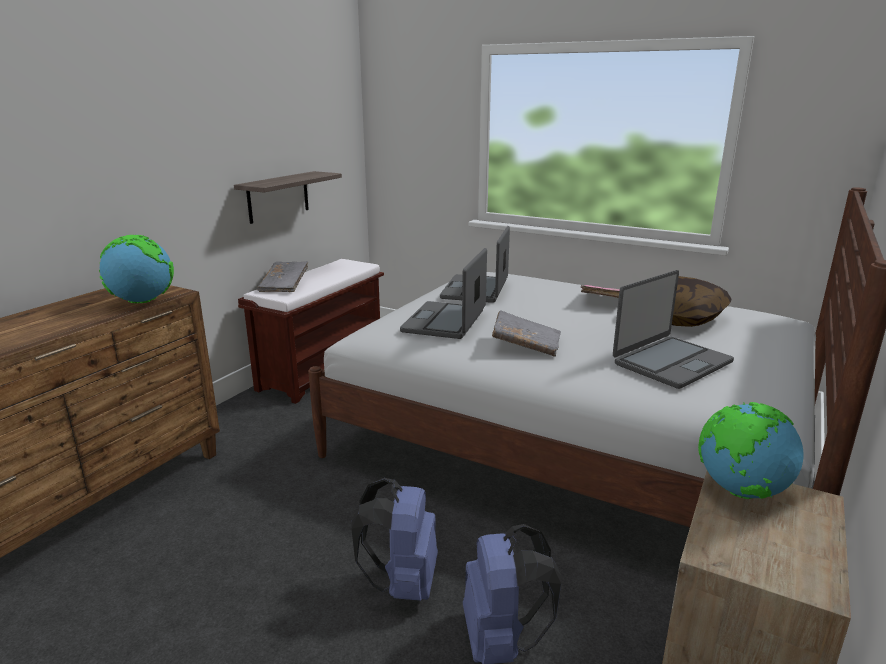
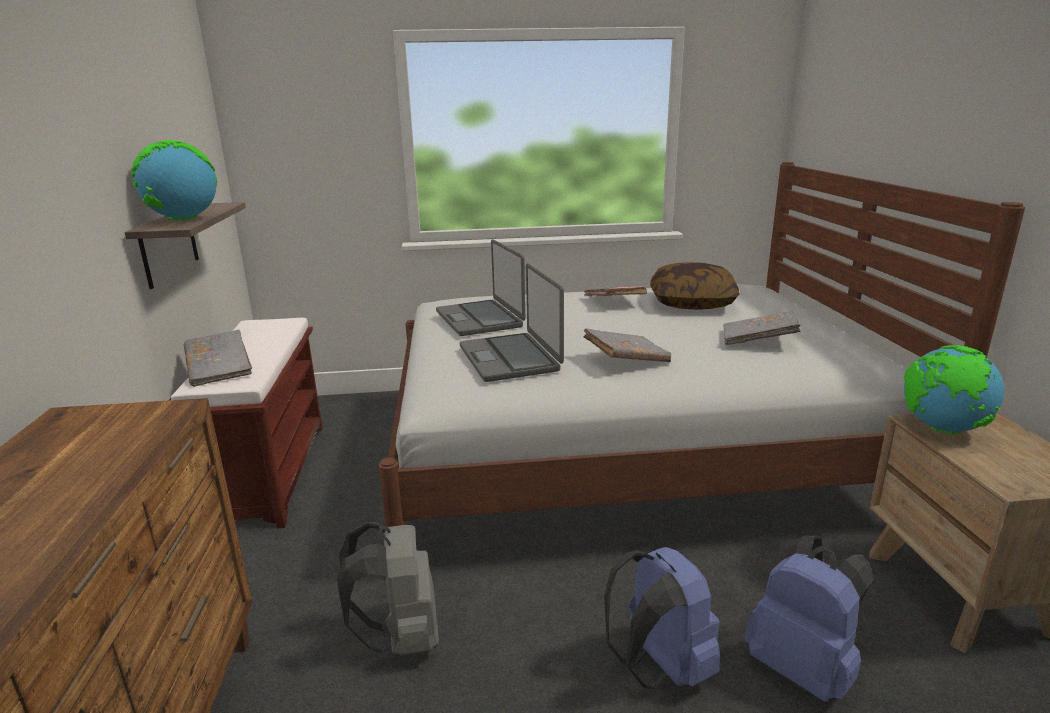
camera: 35 degrees left, 0 degrees up
globe [99,235,174,303] -> globe moved to [131,140,217,220]
laptop [613,270,734,389] -> grey book [723,311,801,345]
none -> grey backpack [337,522,439,655]

